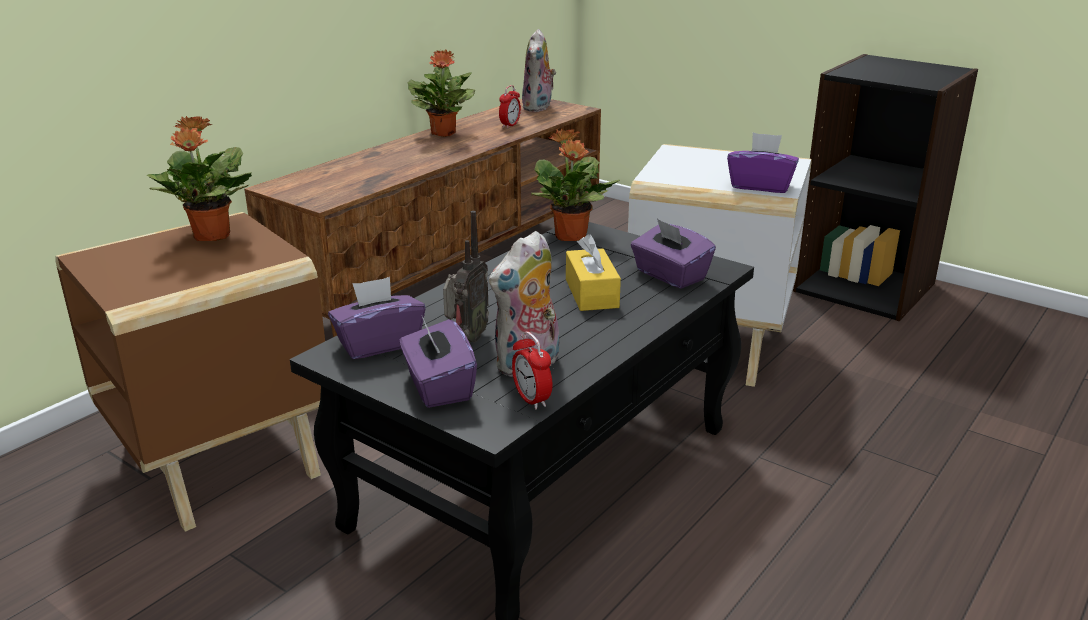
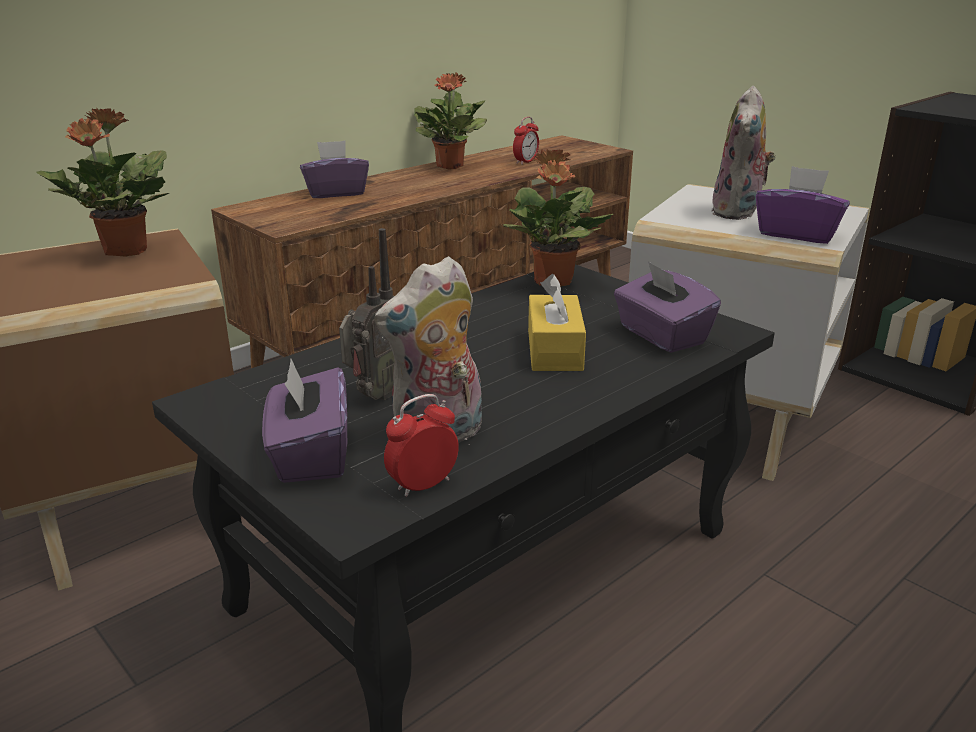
camera: 10 degrees right, 0 degrees up
purple tissue box [328,277,426,359] -> purple tissue box moved to [300,140,369,198]
alarm clock [512,331,552,410] -> alarm clock turned 75 degrees clockwise [384,394,459,497]
plush toy [522,29,556,112] -> plush toy moved to [711,86,776,220]

